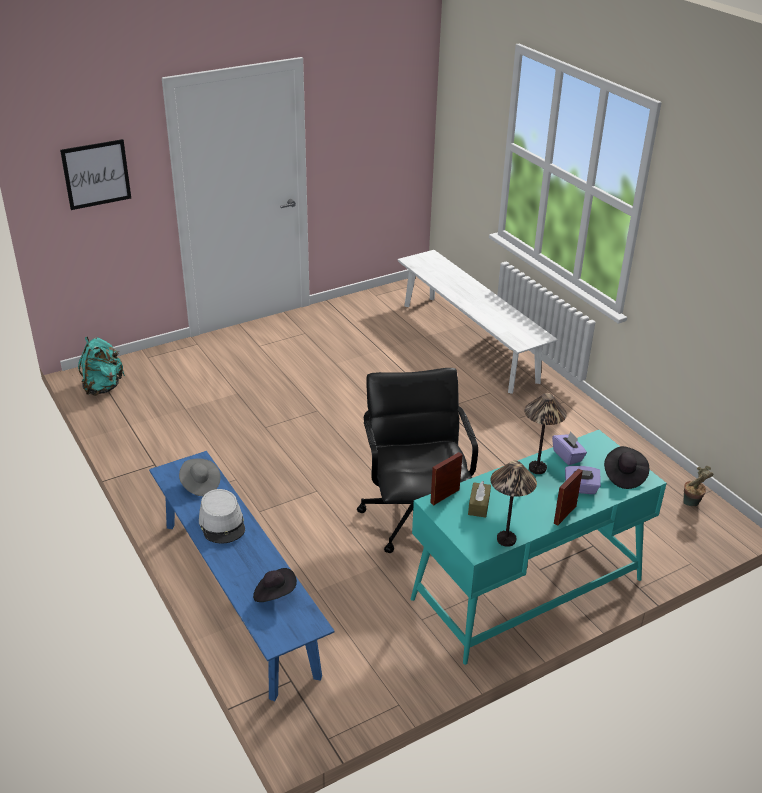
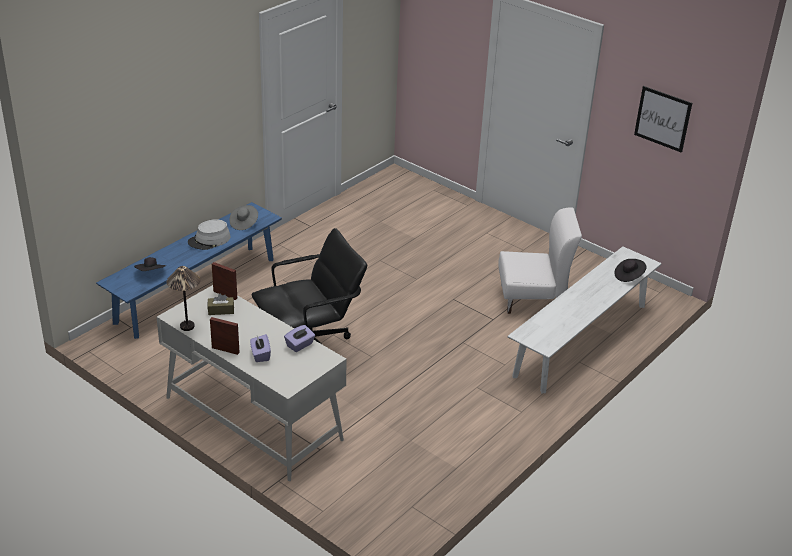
camera: 70 degrees right, 0 degrees up
picture [60,139,131,210] -> picture moved to [634,86,692,153]
turquoise backpack [78,337,125,396] -> none
turquoise desk [411,430,667,665] -> white desk [157,285,347,481]
table lamp [524,393,567,474] -> none
black hat [604,446,649,489] -> black hat moved to [614,259,647,282]
potted plant [683,466,713,506] -> none
none -> white chair [498,207,582,314]

